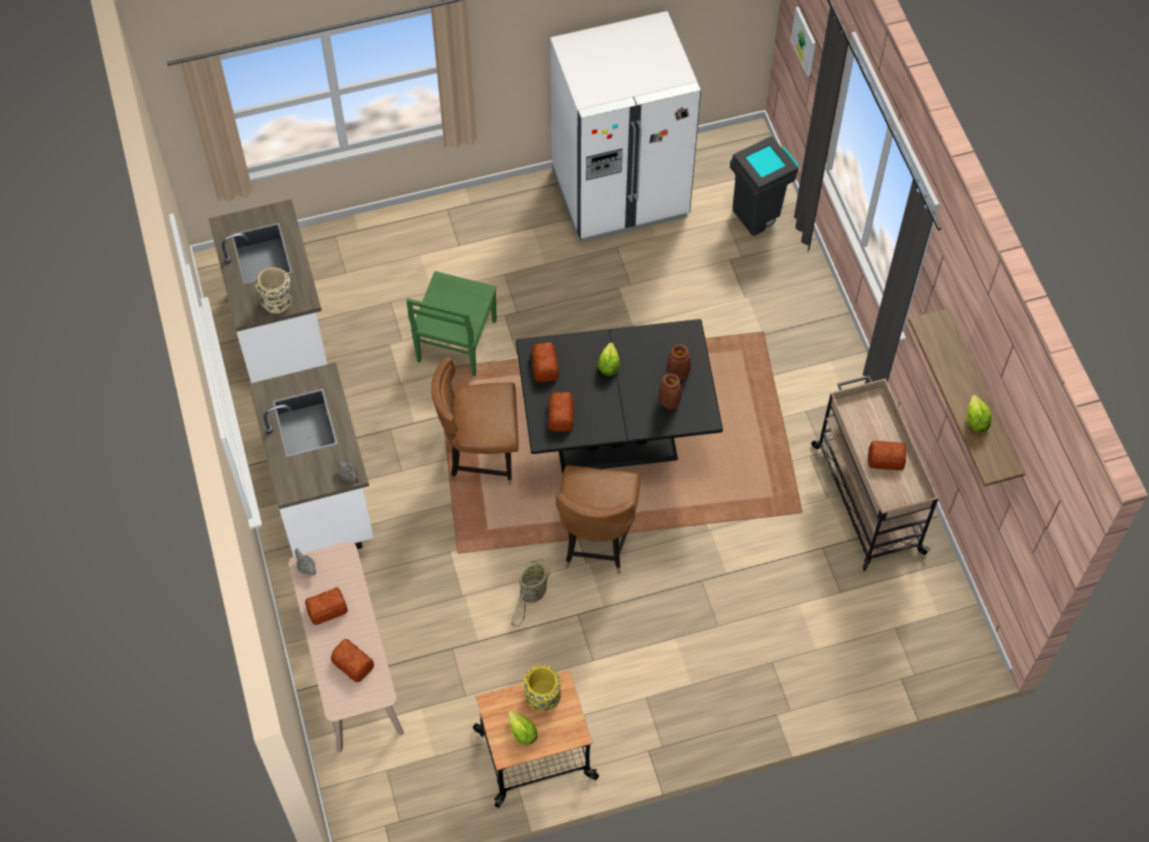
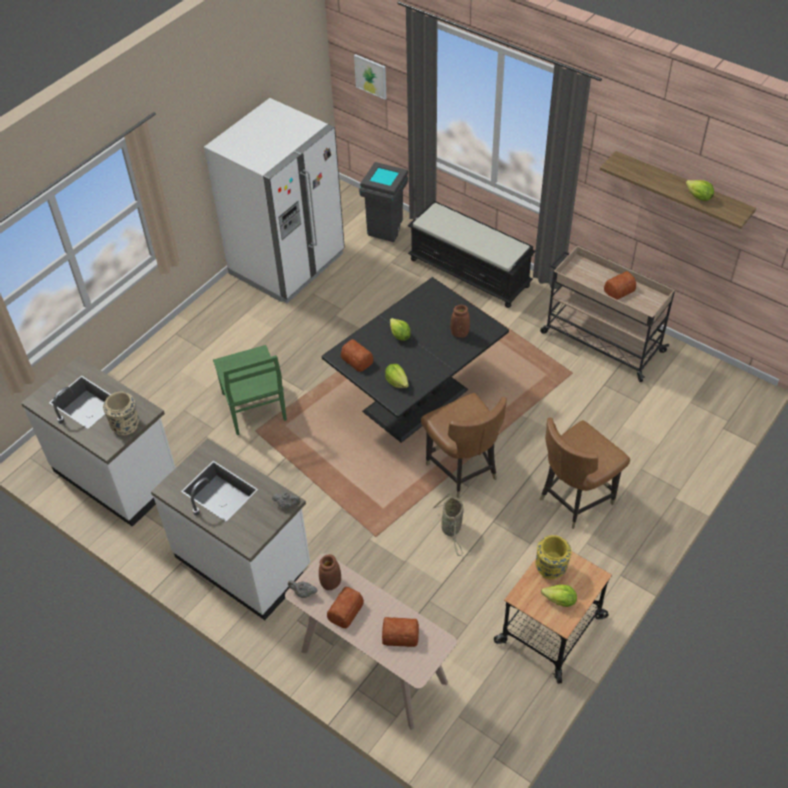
camera: 35 degrees left, 10 degrees down
brown chair [431,357,519,485] -> brown chair moved to [540,418,630,529]
bread [548,392,574,432] -> lettuce [385,364,409,388]
brown vase [667,345,691,380] -> brown vase moved to [319,554,341,590]
none -> black bench [408,201,536,308]

